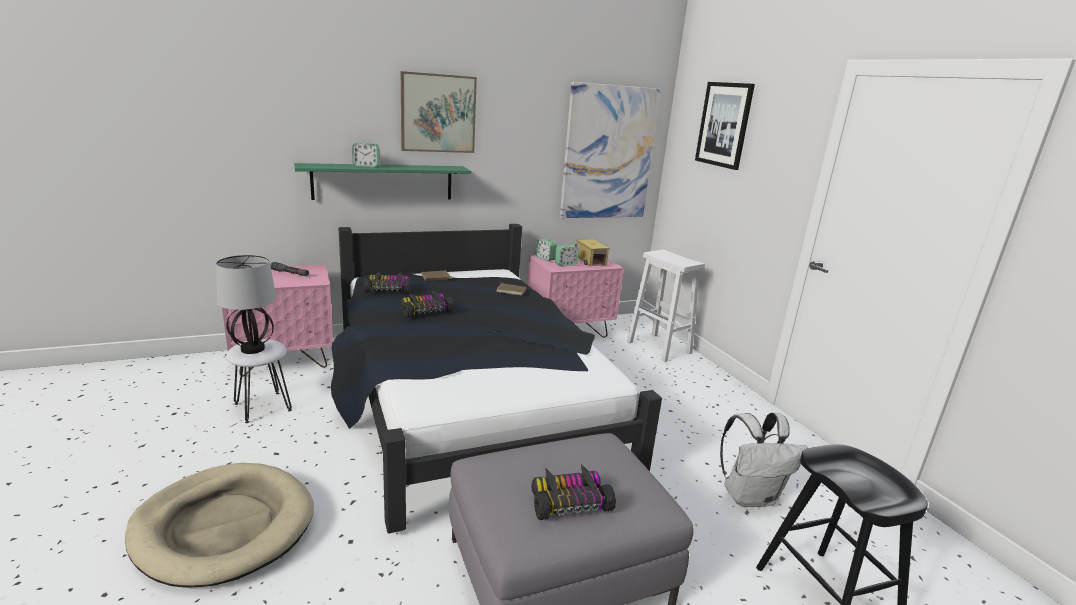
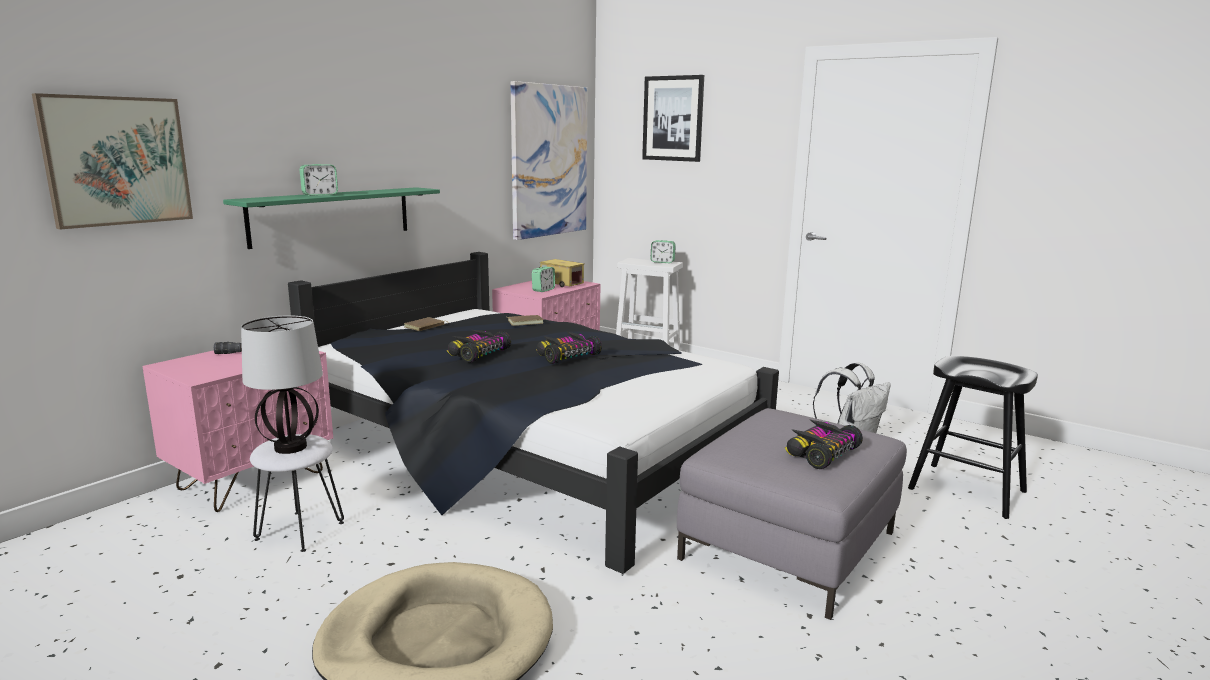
camera: 30 degrees left, 5 degrees down
toy car [364,272,410,293] -> toy car moved to [536,332,602,364]
picture [401,71,477,153] -> picture moved to [32,93,193,229]
alarm clock [536,238,557,261] -> alarm clock moved to [651,240,676,263]

